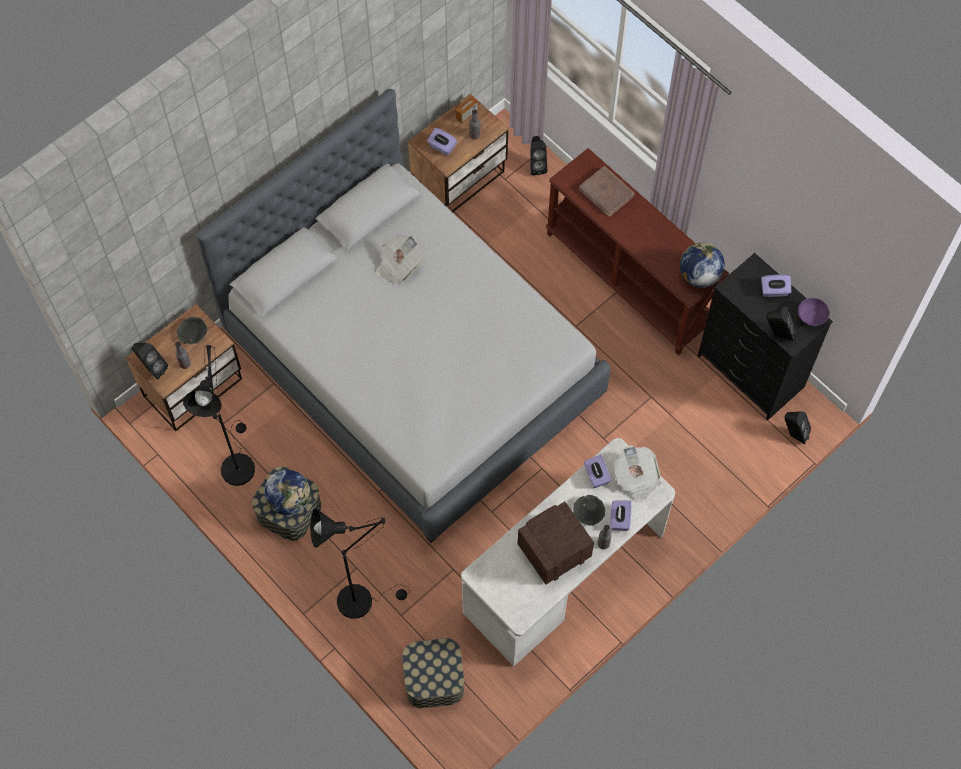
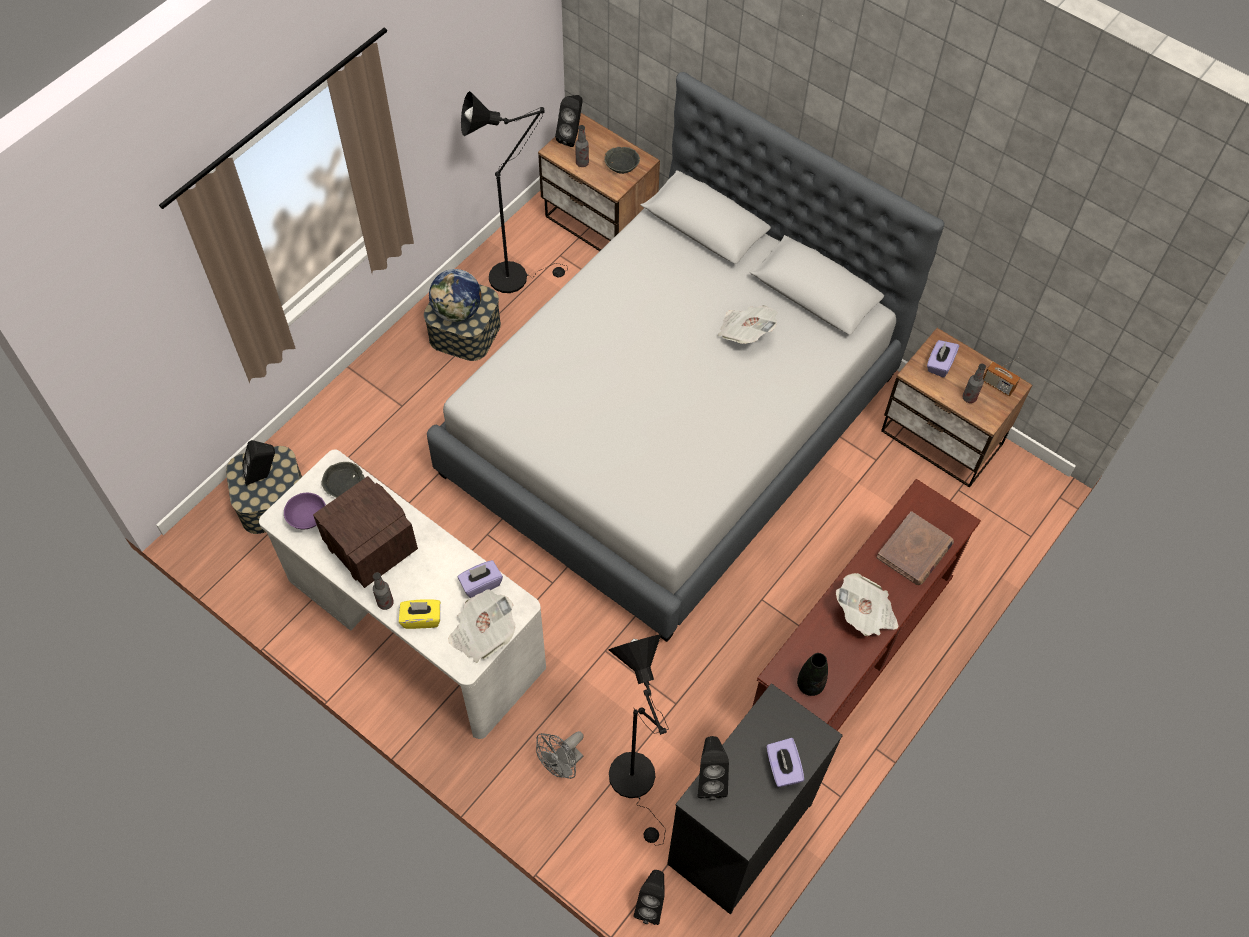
camera: 80 degrees right, 5 degrees down
black floor lamp [310,508,410,619] -> black floor lamp moved to [608,634,669,846]
black speaker [531,136,547,175] -> black speaker moved to [242,440,275,485]
grey bowl [573,495,605,526] -> grey bowl moved to [322,462,365,498]
purple tissue box [610,500,631,531] -> yellow tissue box [399,599,440,629]
globe [680,242,725,288] -> black vase [797,653,828,696]
purple bowl [798,298,830,326] -> purple bowl moved to [284,493,326,529]
none -> grey fan [536,731,584,779]
none -> newspaper [836,573,899,636]

